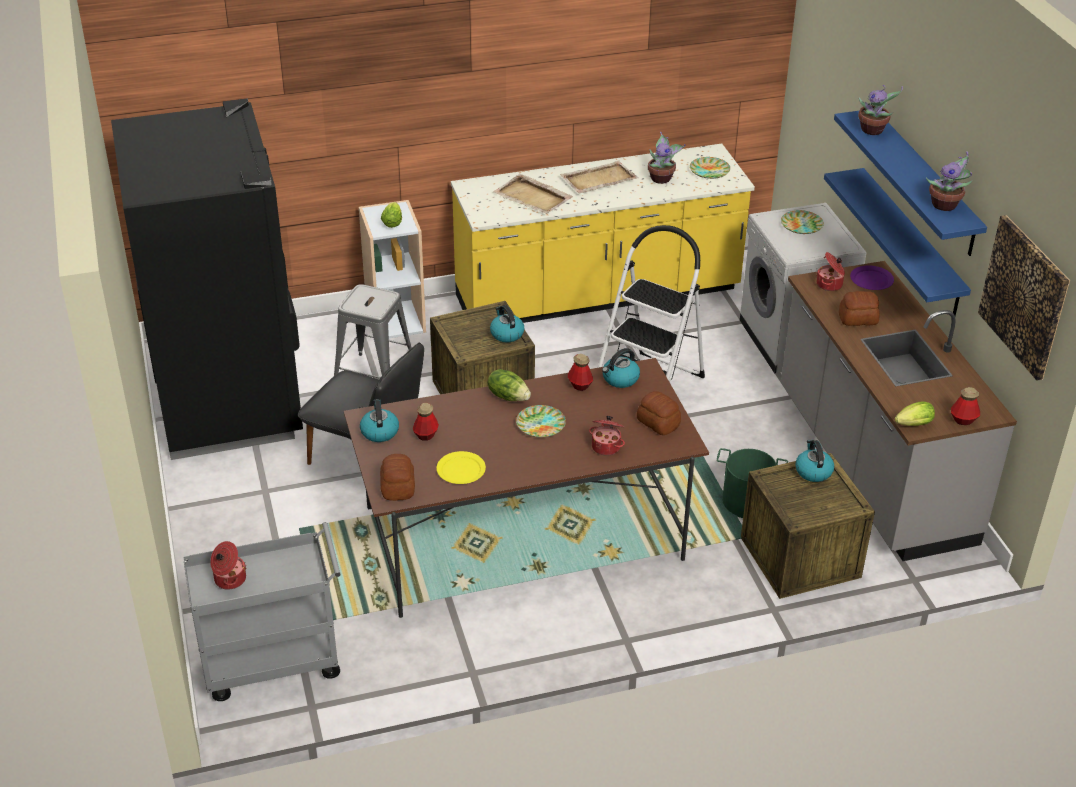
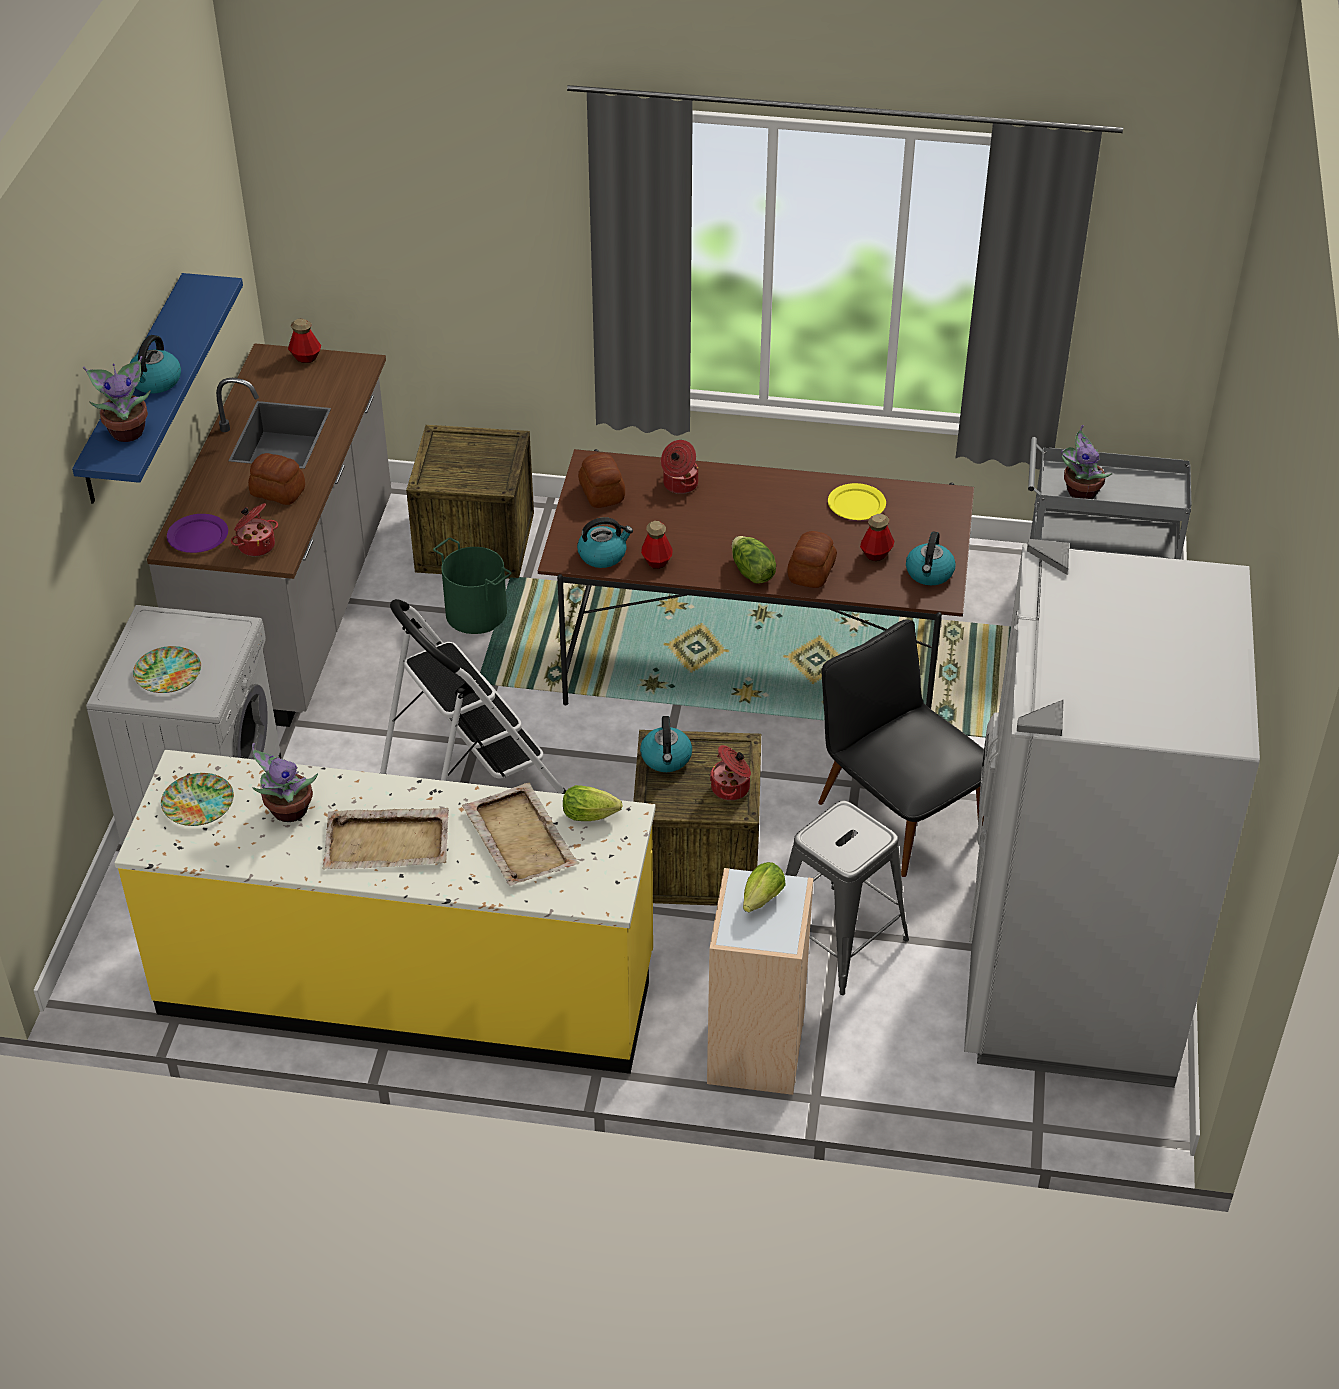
camera: 155 degrees left, 5 degrees up
black fridge [111,99,303,460] -> white fridge [964,539,1260,1088]
cooking pot [210,541,247,590] -> cooking pot moved to [710,745,751,801]
bread [380,454,415,501] -> bread moved to [787,531,837,588]
plate [516,405,566,438] -> none
kettle [795,440,834,482] -> kettle moved to [129,335,181,394]
blue shelf [824,168,971,316] -> none
lettuce [895,401,935,426] -> lettuce moved to [563,785,623,821]
potted plant [926,151,972,211] -> potted plant moved to [1061,425,1112,499]
picture [978,215,1070,380] -> none

